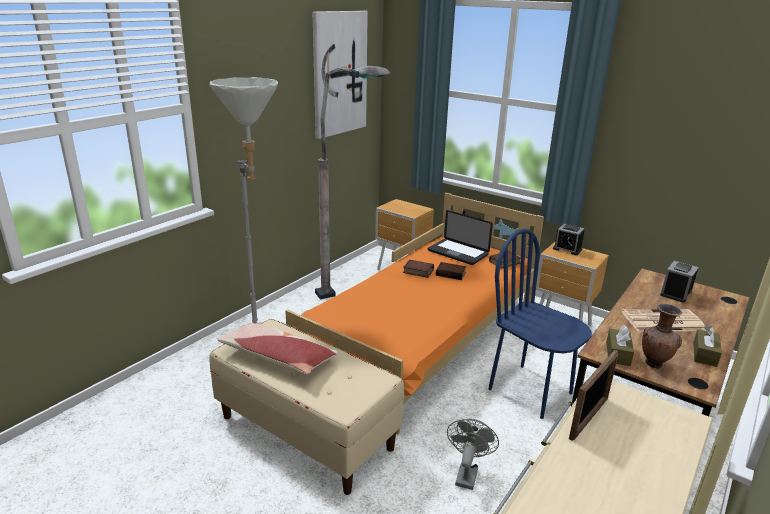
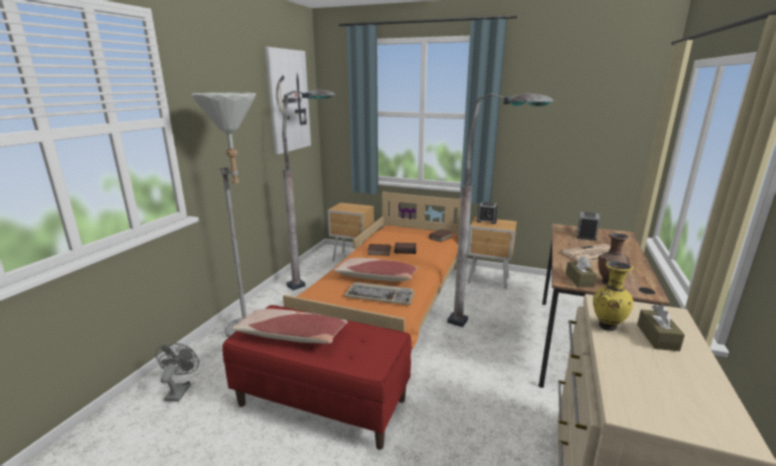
camera: 15 degrees left, 5 degrees down
beige bench [209,319,404,495] -> red bench [222,305,411,450]
laptop [428,210,493,265] -> none
grey fan [447,419,499,490] -> grey fan moved to [156,343,199,402]
blue chair [488,229,592,419] -> grey floor lamp [447,93,553,327]
picture frame [569,350,618,441] -> yellow vase [593,261,633,331]
brown tissue box [693,326,722,367] -> brown tissue box moved to [637,304,685,351]
none -> pillow [334,258,418,281]
none -> keyboard [344,282,414,305]

